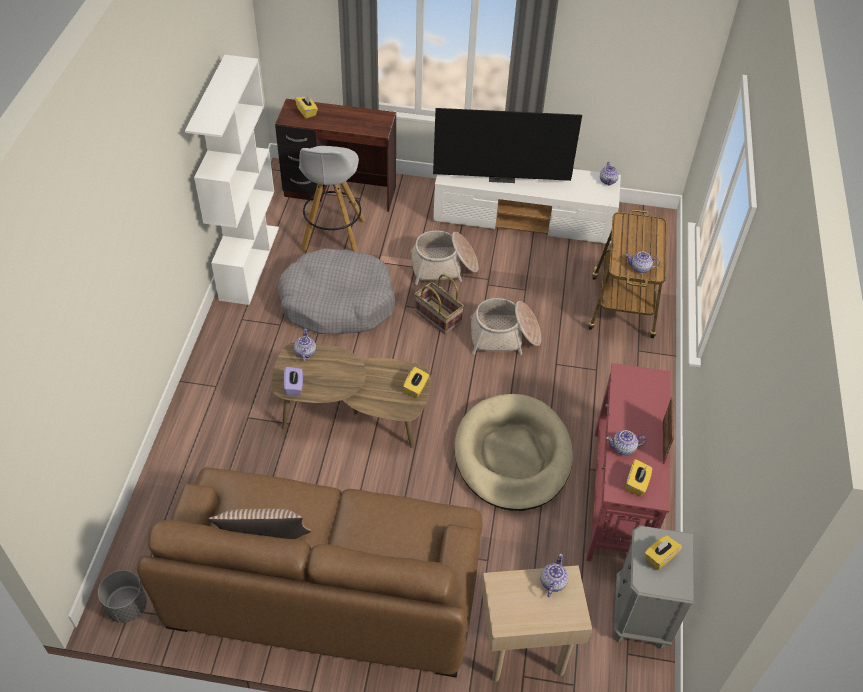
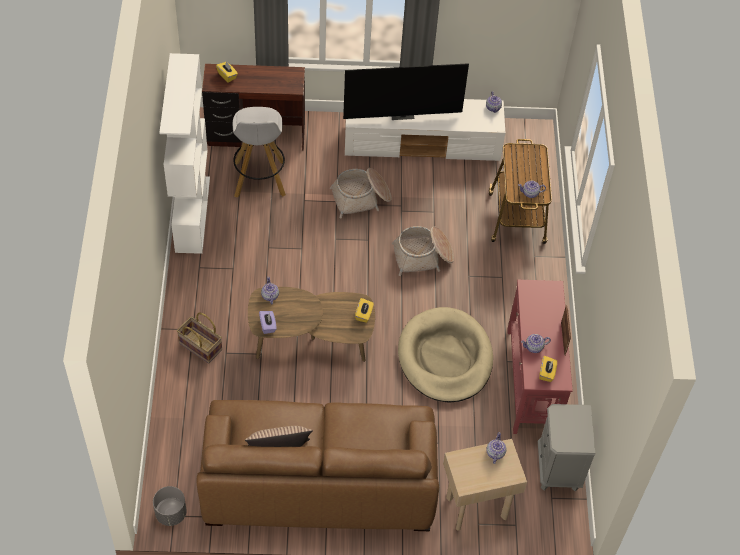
camera: 10 degrees left, 5 degrees up
grey dog bed [277,248,395,334] -> none
basket [415,274,464,335] -> basket moved to [177,312,222,364]
yellow tissue box [644,535,682,570] -> none

